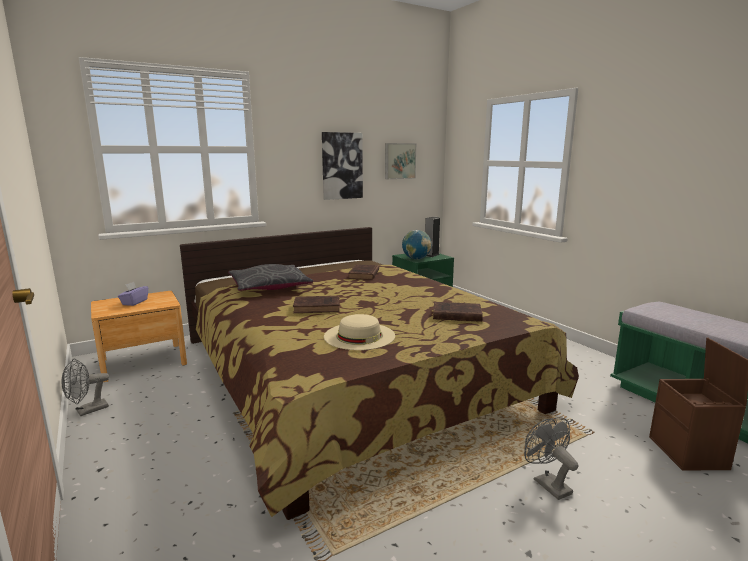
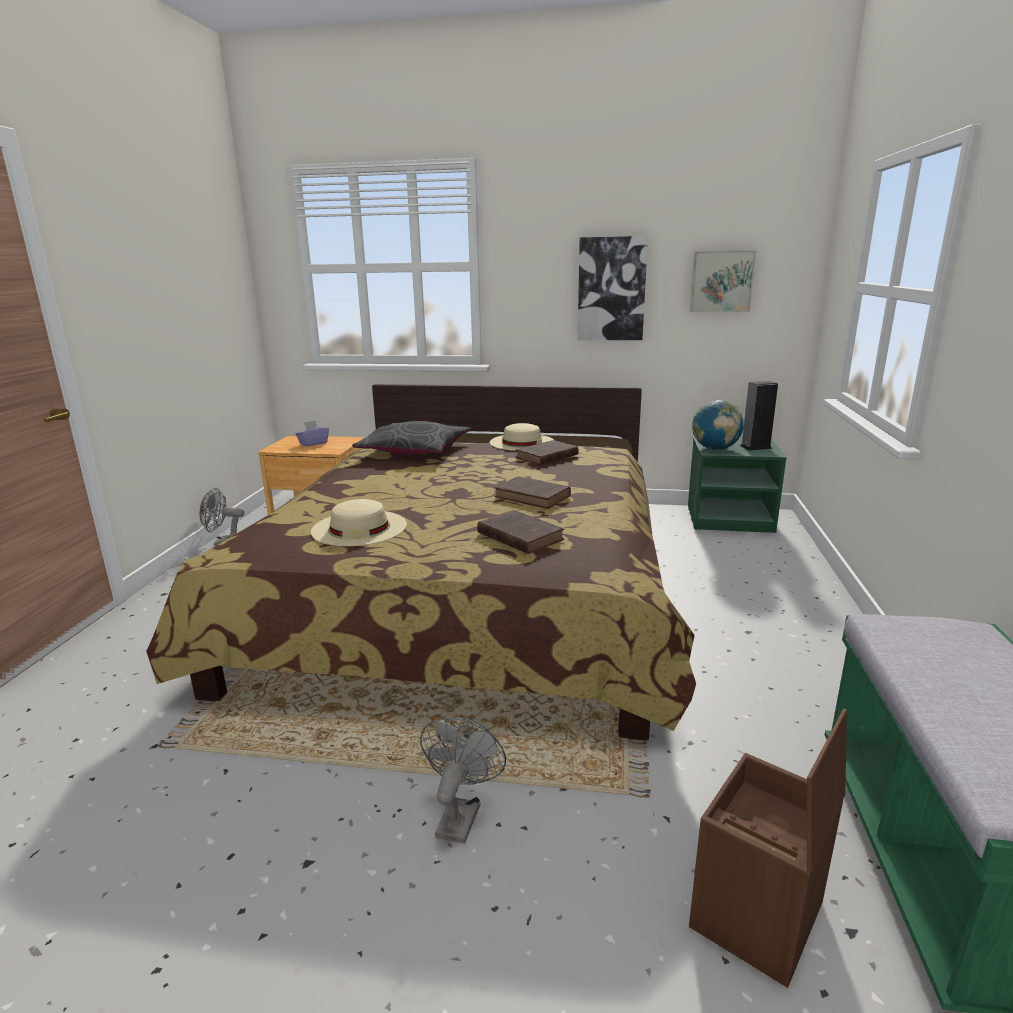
camera: 40 degrees right, 5 degrees up
brown book [293,296,340,313] -> brown book moved to [495,476,571,509]
none -> beige hat [490,423,554,451]

